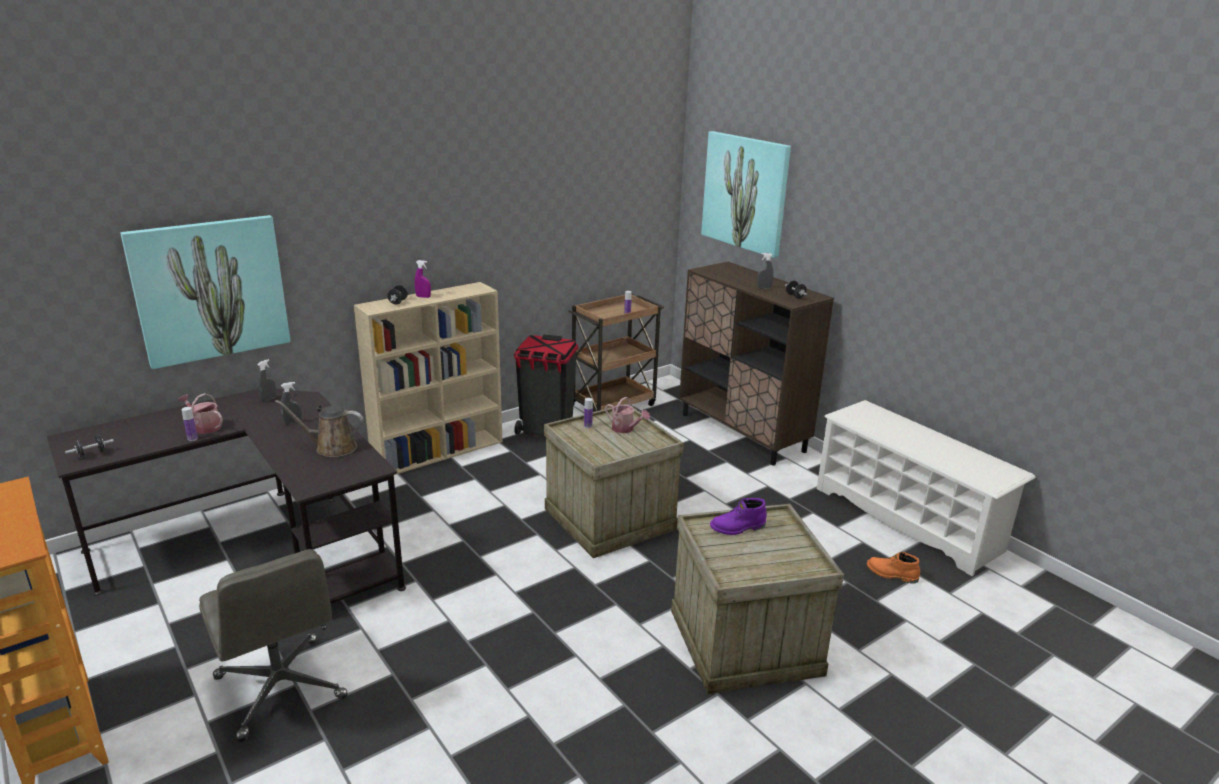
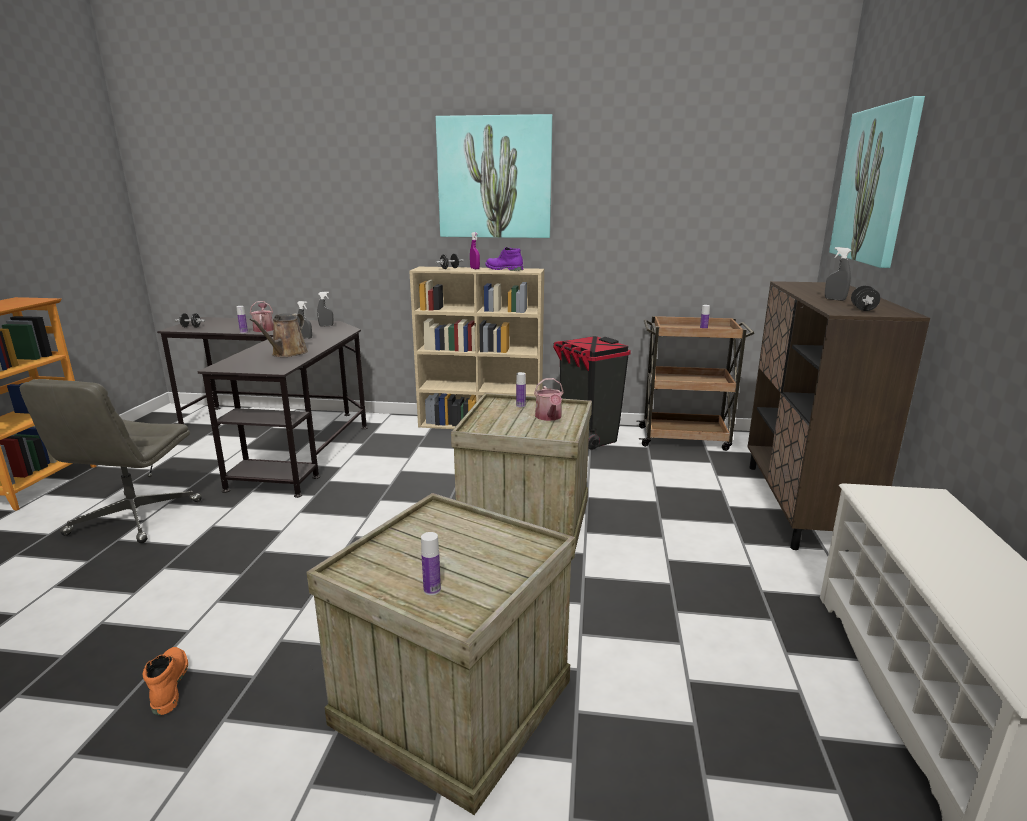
camera: 45 degrees right, 5 degrees down
picture [120,215,290,369] -> picture moved to [435,114,553,238]
brown watering can [275,400,364,457] -> brown watering can turned 120 degrees counterclockwise [249,313,308,357]
purple boot [710,498,767,535] -> purple boot moved to [485,247,523,271]
orange boot [867,552,920,584] -> orange boot moved to [143,647,188,715]
none -> bottle [421,532,441,595]

